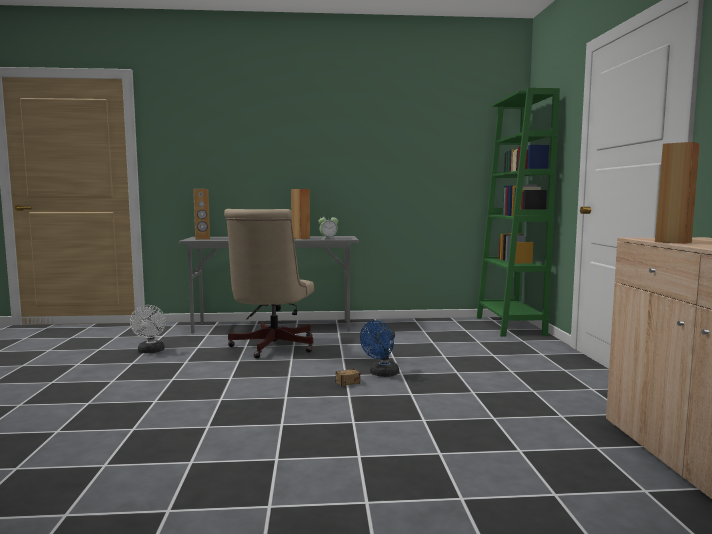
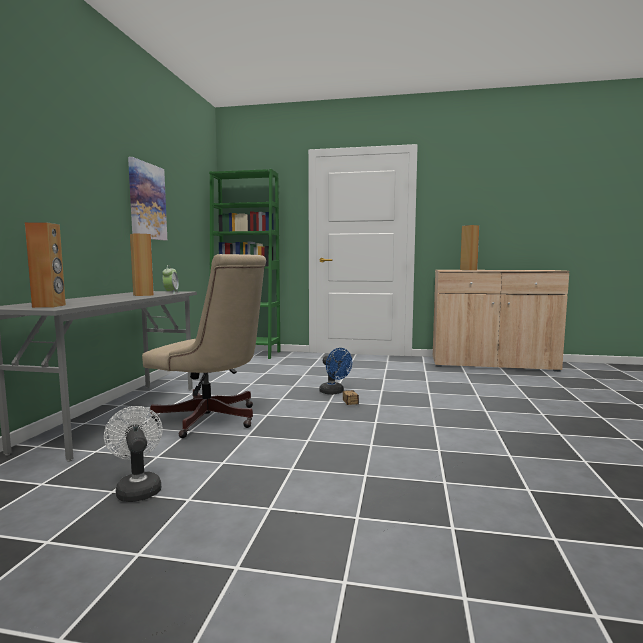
camera: 75 degrees left, 0 degrees up
white fan [130,305,166,353] -> white fan turned 120 degrees counterclockwise [104,406,163,502]
none -> picture [128,157,167,240]

